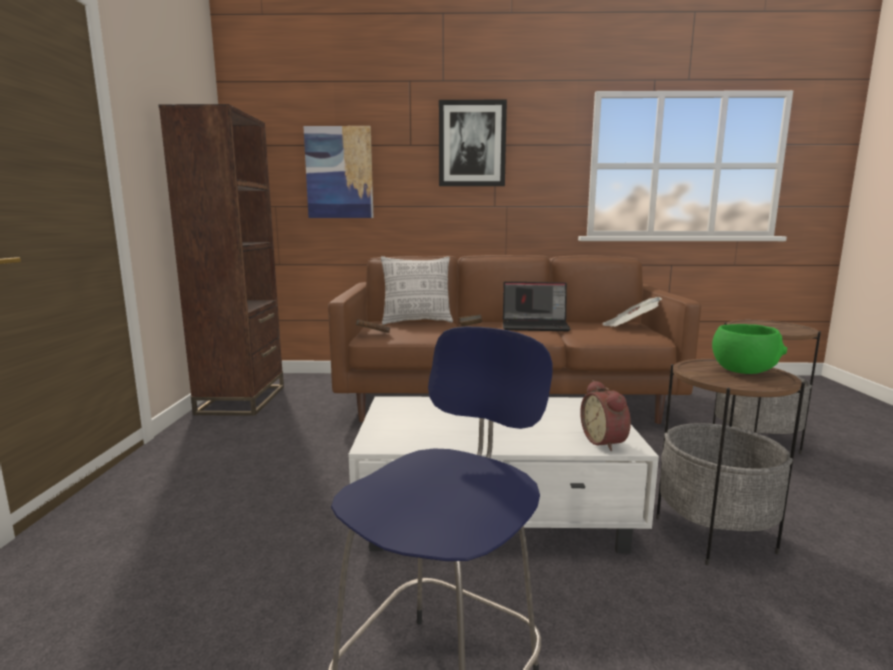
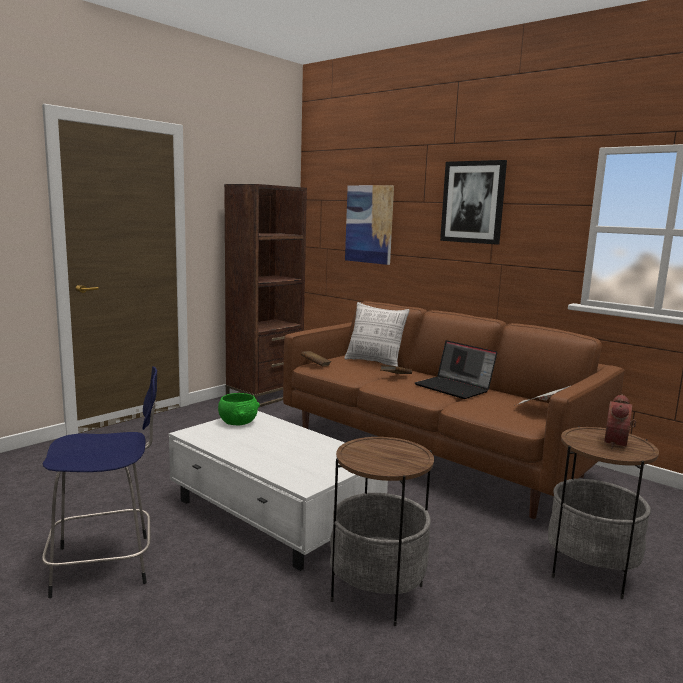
camera: 40 degrees right, 0 degrees up
alarm clock [580,380,631,451] -> alarm clock moved to [604,394,636,449]
green bowl [712,324,787,374] -> green bowl moved to [218,393,260,425]

